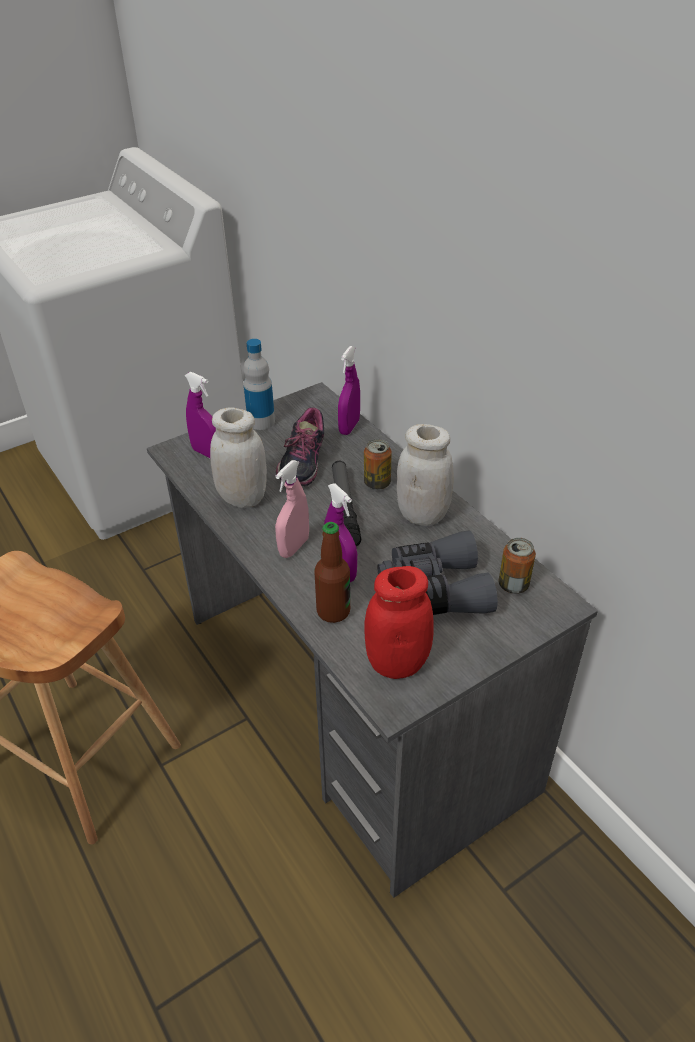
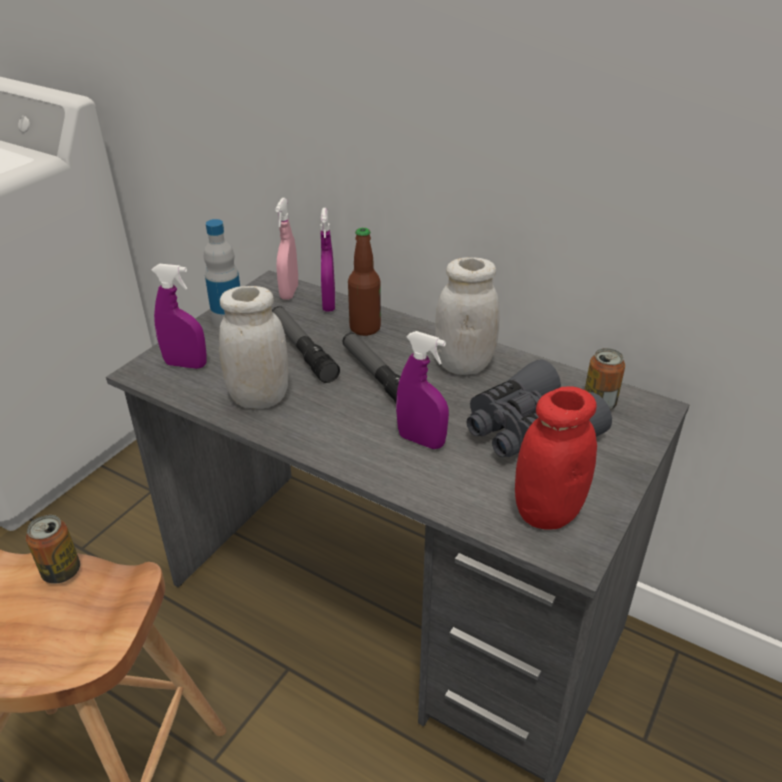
camera: 25 degrees left, 5 degrees down
pink spray bottle [275,460,309,558] -> pink spray bottle moved to [275,198,298,300]
shoe [276,407,324,486] -> flashlight [272,306,340,383]
bottle [314,522,350,623] -> bottle moved to [348,228,381,336]
can [364,439,392,490] -> can moved to [26,515,80,584]

